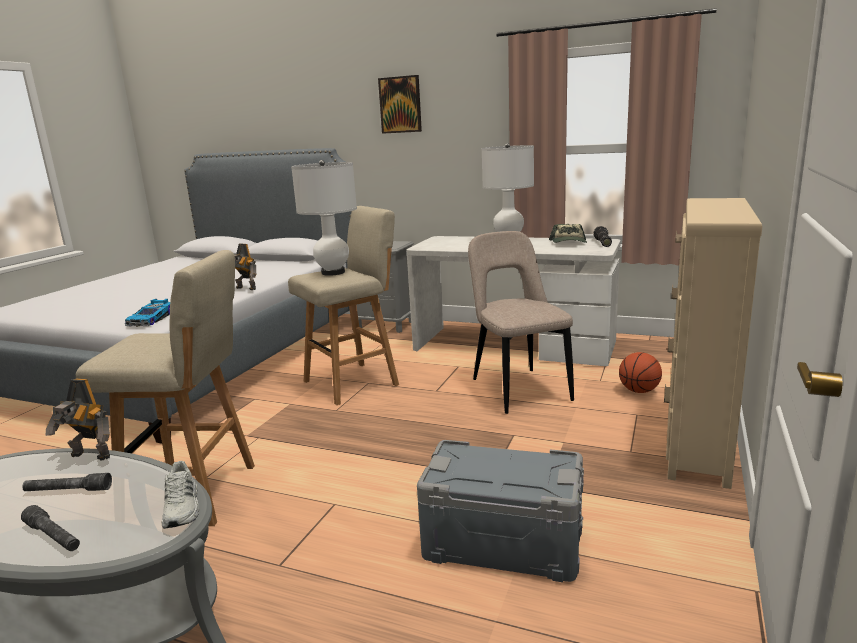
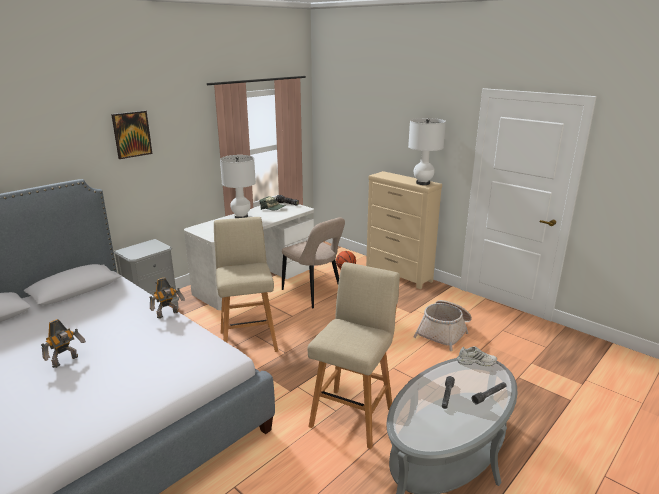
camera: 70 degrees left, 5 degrees up
toy robot [45,379,110,461] -> toy robot moved to [41,319,86,368]
toy car [125,299,170,327] -> none
white table lamp [291,160,357,276] -> white table lamp moved to [408,118,446,185]
grey storage box [417,440,584,582] -> basket [414,300,472,351]
beige chair [468,231,574,414] -> beige chair turned 135 degrees counterclockwise [282,217,345,309]

